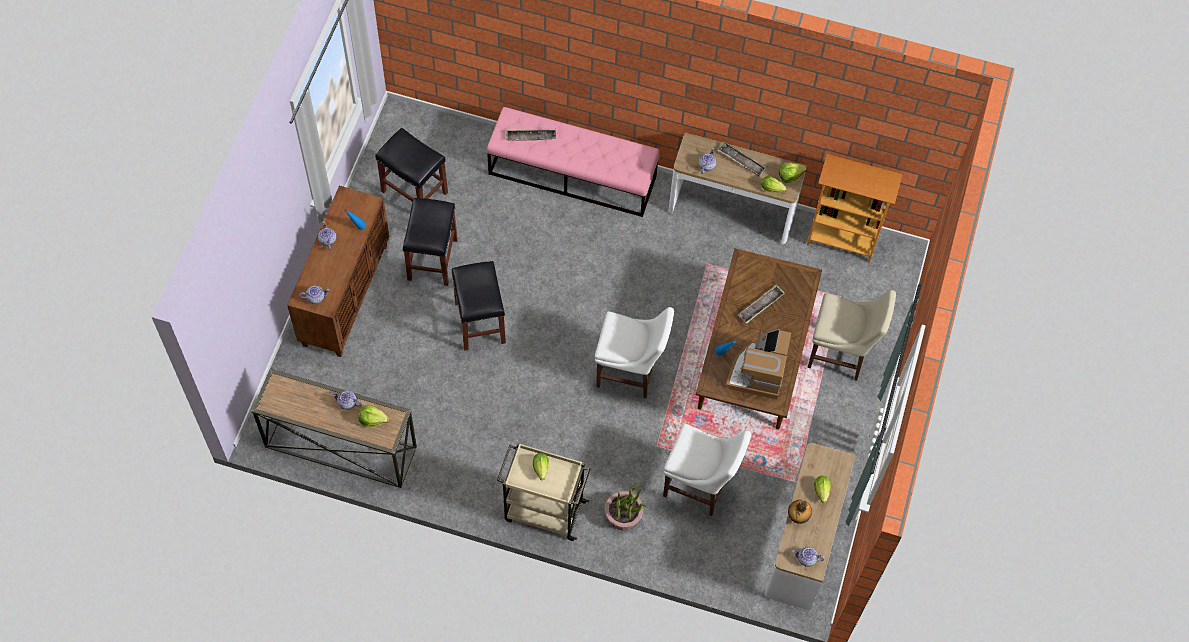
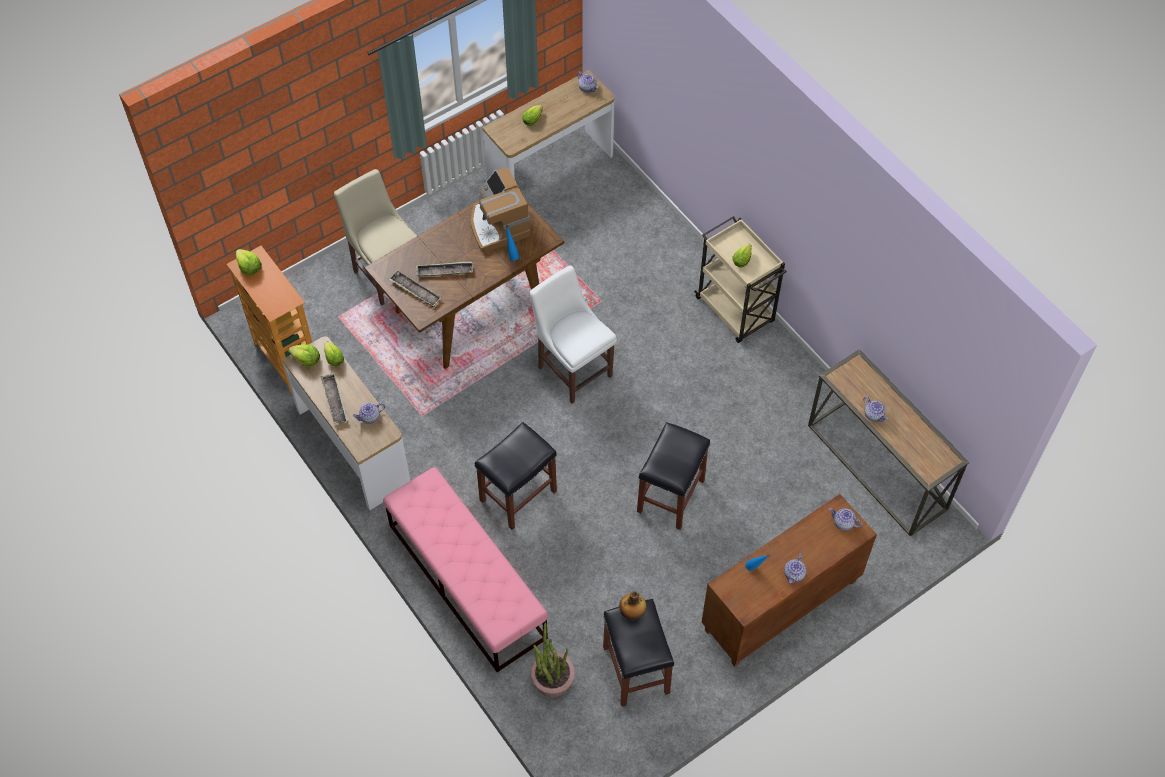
camera: 140 degrees left, 5 degrees down
lettuce [358,405,389,427] -> lettuce moved to [236,249,262,275]
black stool [403,198,458,286] -> black stool moved to [475,422,557,530]
tray [506,129,556,141] -> tray moved to [389,270,441,307]
potted plant [605,484,647,531] -> potted plant moved to [530,623,575,697]
white chair [663,424,751,516] -> none
coffee machine [726,329,791,399] -> coffee machine turned 105 degrees clockwise [471,167,531,253]
bottle [788,500,812,524] -> bottle moved to [619,591,647,620]

